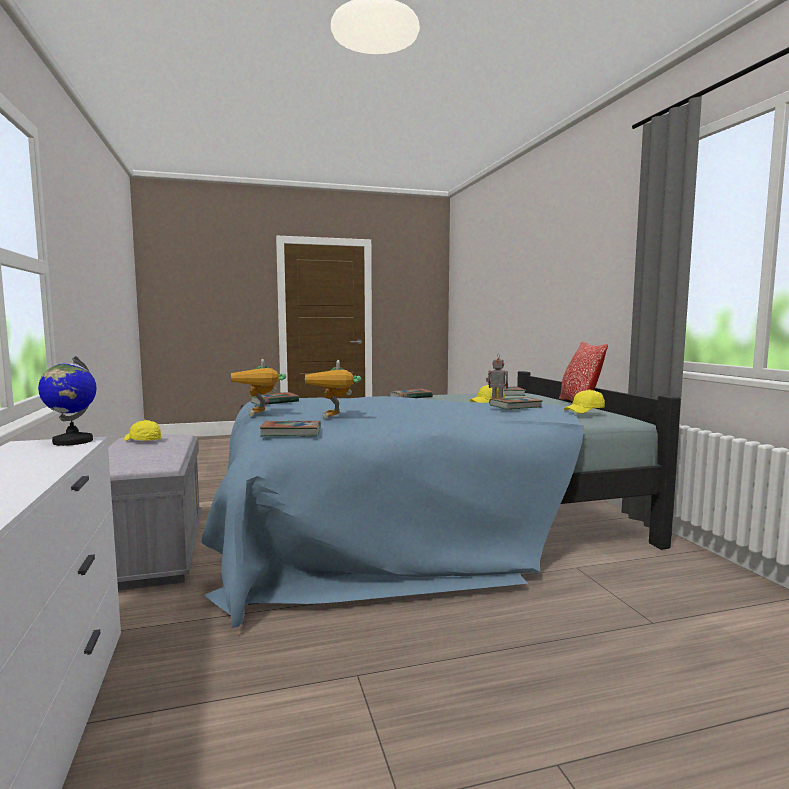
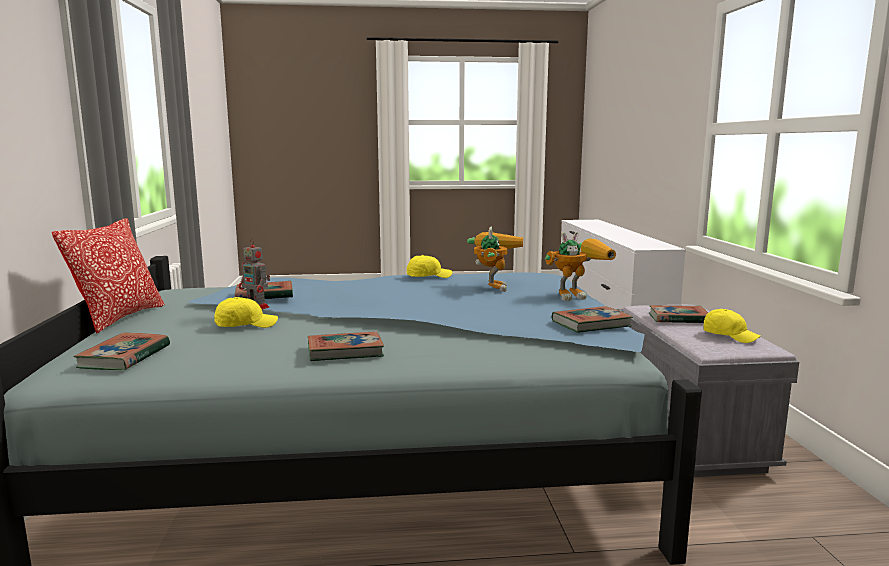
camera: 170 degrees left, 5 degrees up
globe [38,356,97,446] -> none
toy robot [231,359,286,416] -> toy robot turned 75 degrees clockwise [545,232,616,301]
book [260,421,320,436] -> book moved to [649,305,708,323]
yellow cap [564,390,605,414] -> yellow cap moved to [406,255,452,278]

